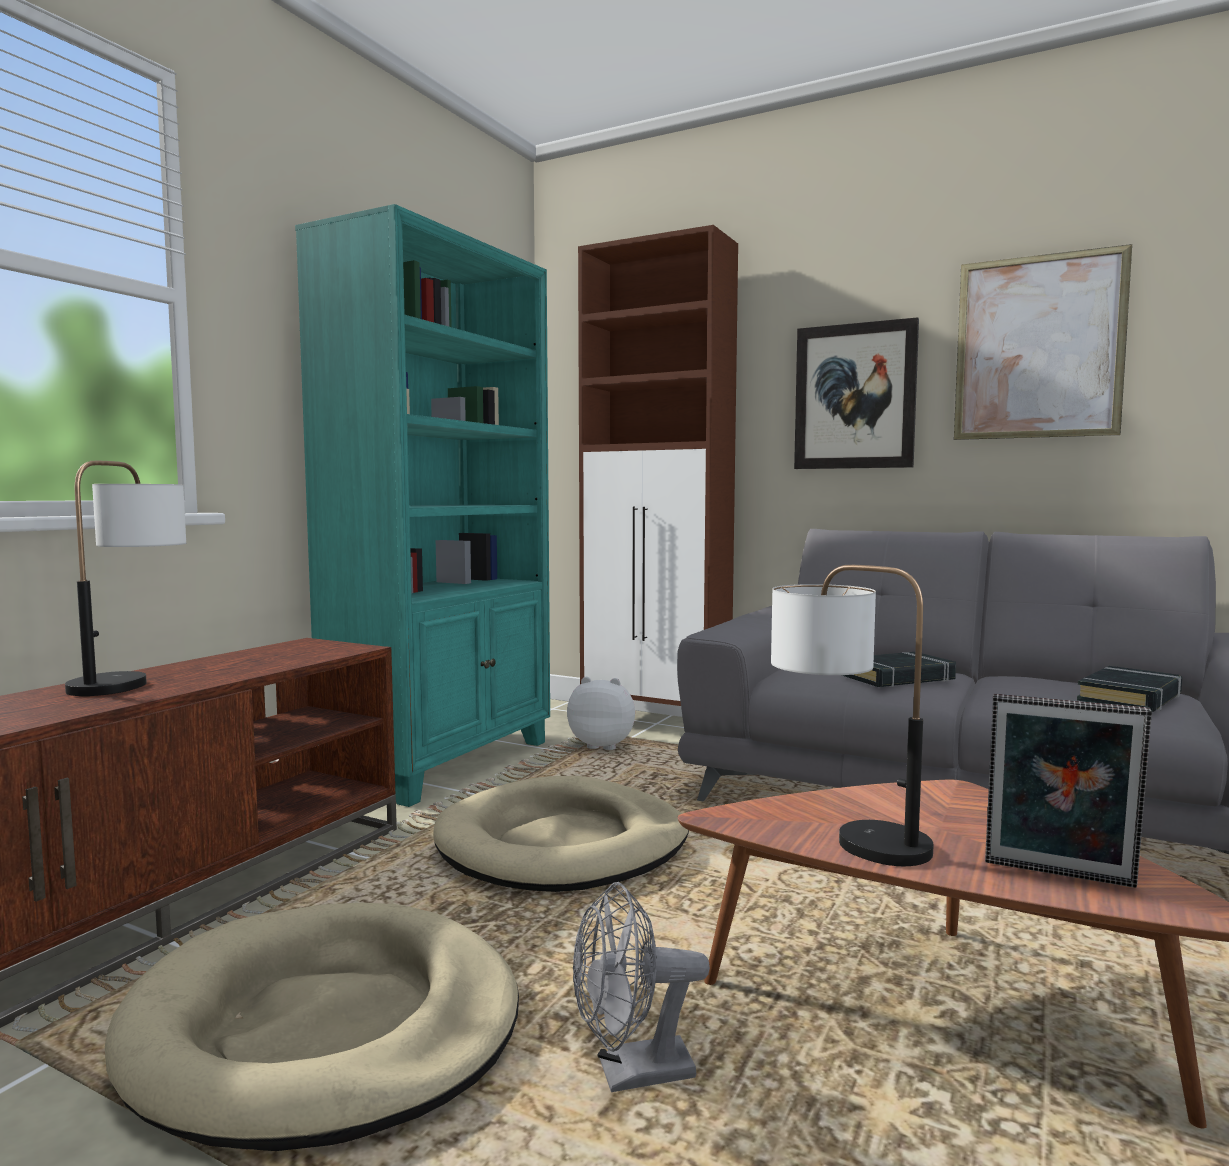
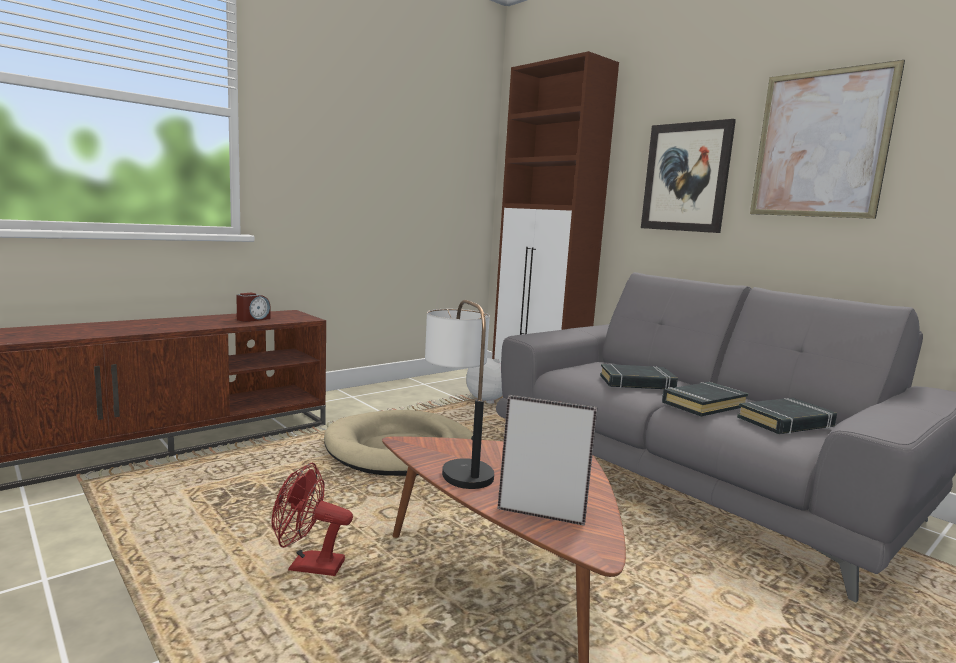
camera: 20 degrees right, 5 degrees up
table lamp [65,460,186,696] -> none
beige dog bed [105,903,519,1151] -> none
turquoise bookcase [295,204,550,807] -> none
grey fan [573,882,710,1092] -> red fan [271,463,353,576]
picture frame [985,694,1152,888] -> picture frame turned 150 degrees clockwise [498,395,597,525]
none -> alarm clock [236,293,271,322]
none -> black book [662,382,749,417]

